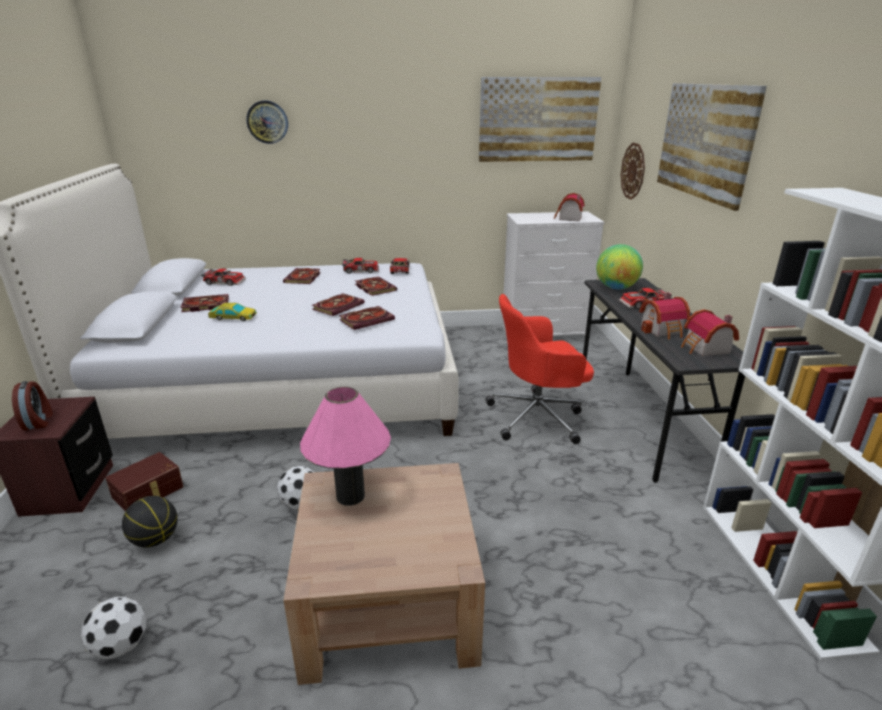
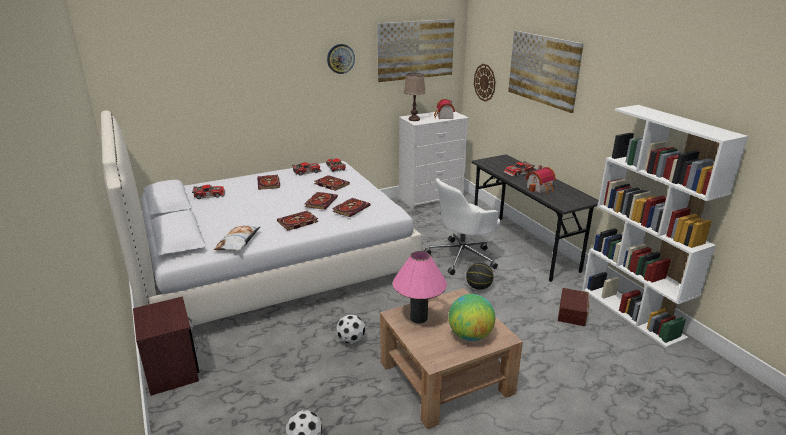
camera: 20 degrees left, 0 degrees up
alarm clock [12,381,53,431] -> none
brown storage box [106,452,184,511] -> brown storage box moved to [558,288,589,326]
basketball [122,496,178,547] -> basketball moved to [466,263,494,290]
book [181,294,229,312] -> book moved to [277,211,318,230]
toy car [208,303,257,321] -> none
wall clock [246,101,288,144] -> wall clock moved to [327,44,355,74]
red office chair [485,294,594,444] -> white office chair [424,178,500,275]
globe [596,244,643,289] -> globe moved to [448,294,495,341]
toy house [681,309,739,356] -> none
none -> pillow [213,225,260,251]
none -> brown table lamp [404,73,426,121]

